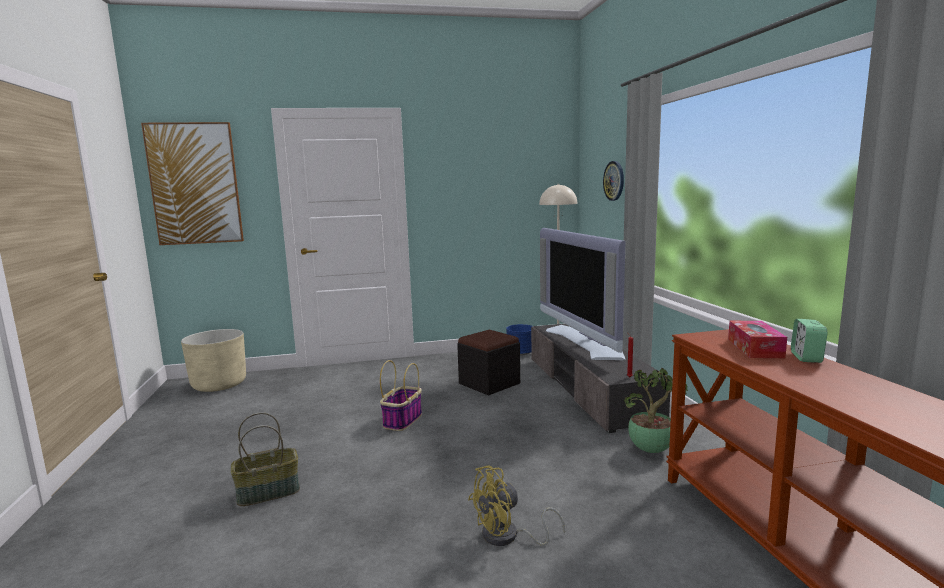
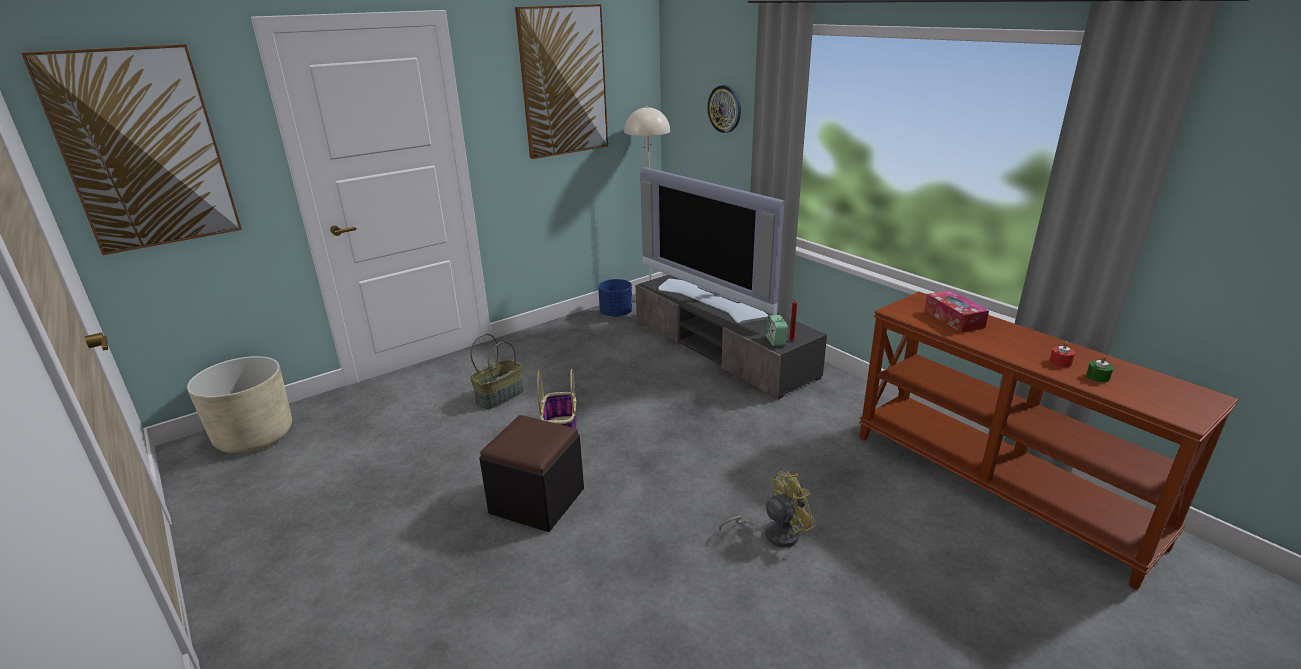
camera: 25 degrees left, 15 degrees up
basket [231,412,300,506] -> basket moved to [470,334,524,409]
black ottoman [457,330,520,396] -> black ottoman moved to [479,415,584,532]
yellow fan [468,465,565,546] -> yellow fan turned 150 degrees counterclockwise [719,471,817,548]
potted plant [624,368,688,453] -> none
alarm clock [791,319,828,363] -> alarm clock moved to [766,315,788,346]
none -> picture [515,4,608,159]
none -> red candle [1049,341,1075,367]
none -> green candle [1086,355,1114,383]

